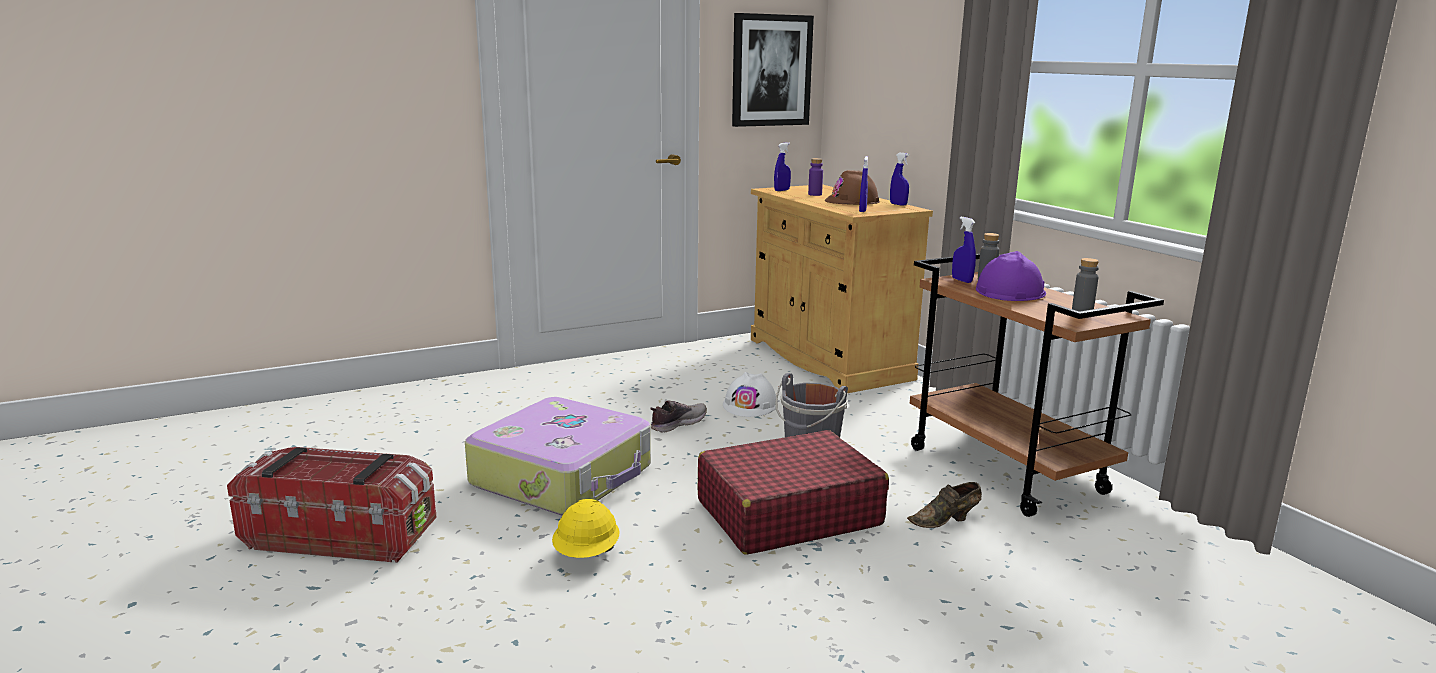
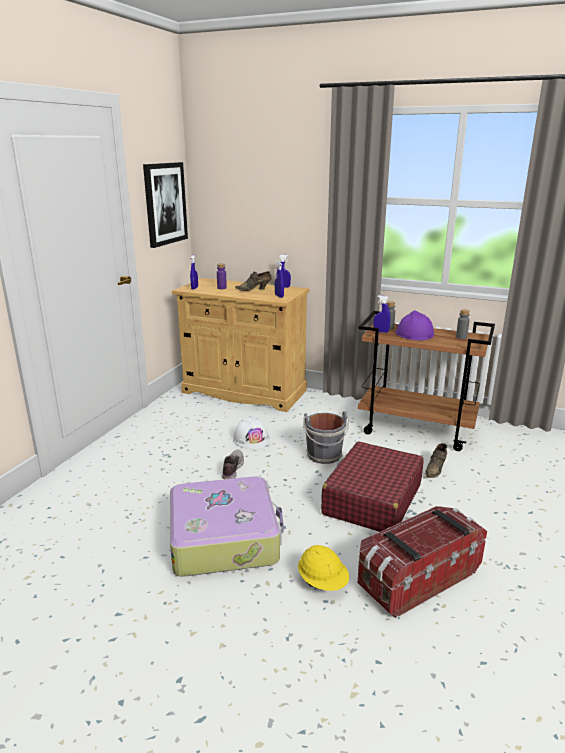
camera: 40 degrees left, 5 degrees up
storage box [227,447,437,563] -> storage box moved to [358,506,487,618]
brown hard hat [824,170,880,205] -> brown shoe [235,271,272,291]

